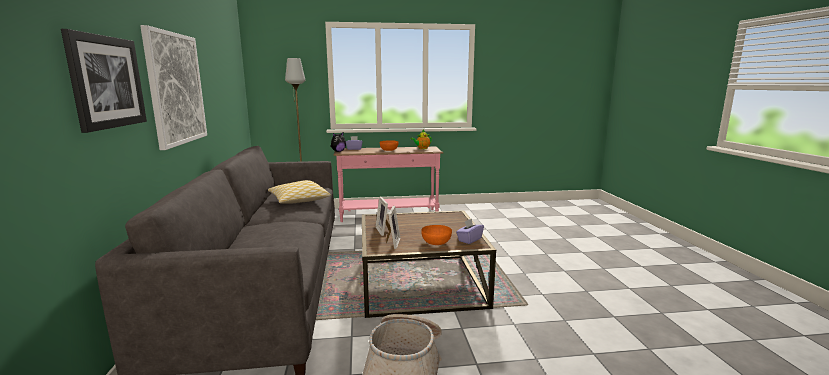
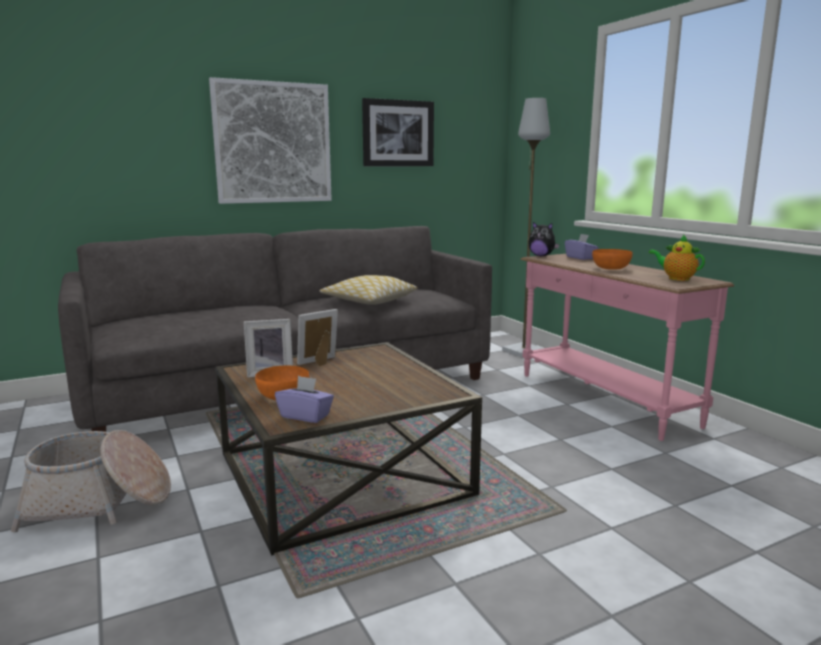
camera: 70 degrees right, 0 degrees up
picture [61,29,147,133] -> picture moved to [362,98,434,166]

